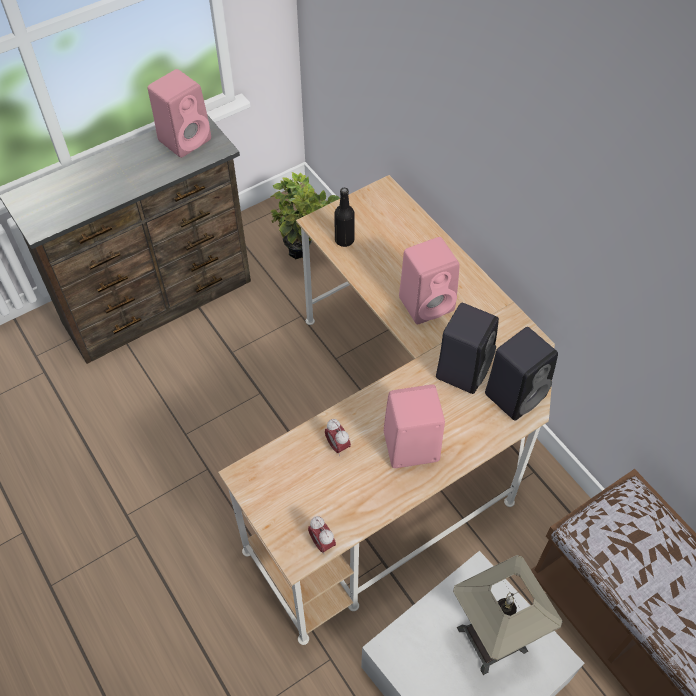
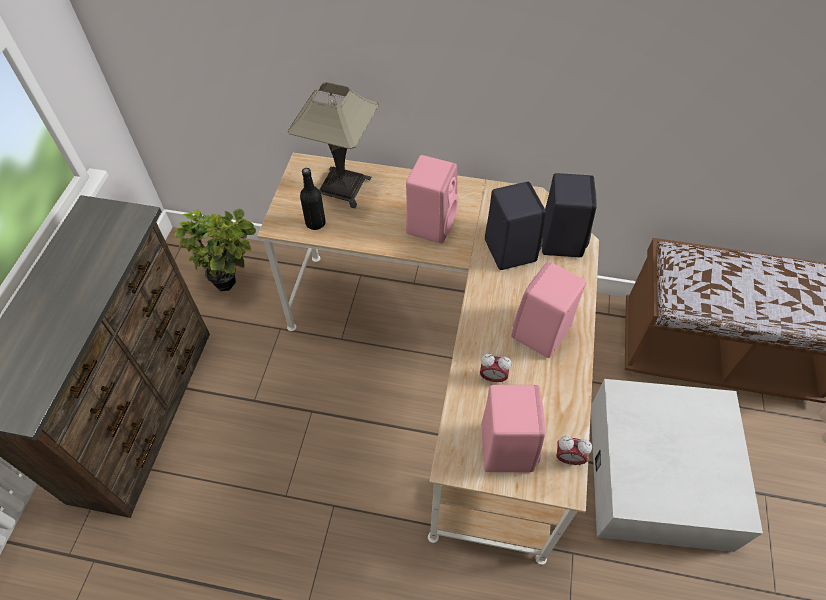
camera: 45 degrees left, 0 degrees up
pink speaker [148,69,211,158] -> pink speaker moved to [481,385,545,472]
table lamp [453,555,563,675] -> table lamp moved to [288,82,379,209]

